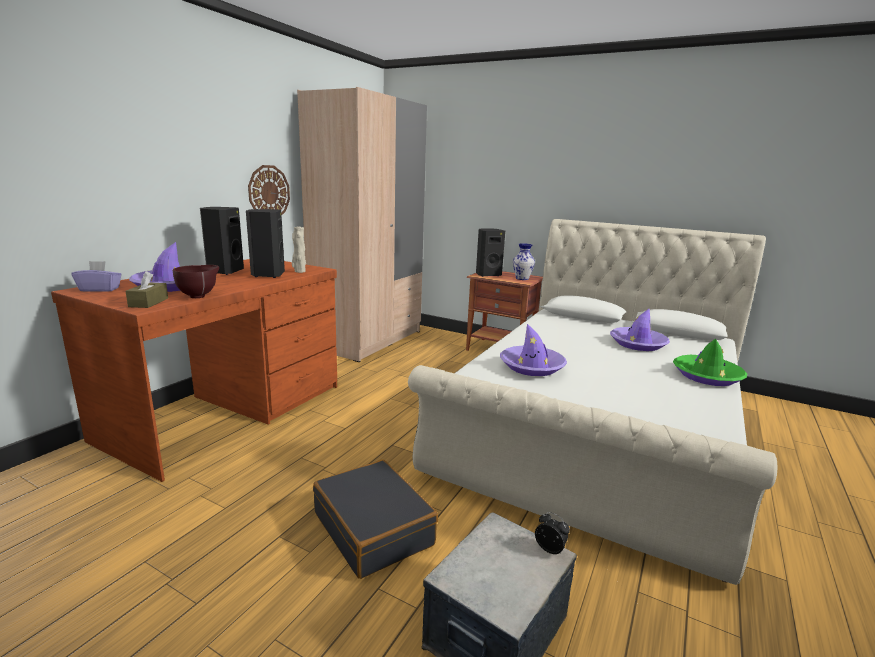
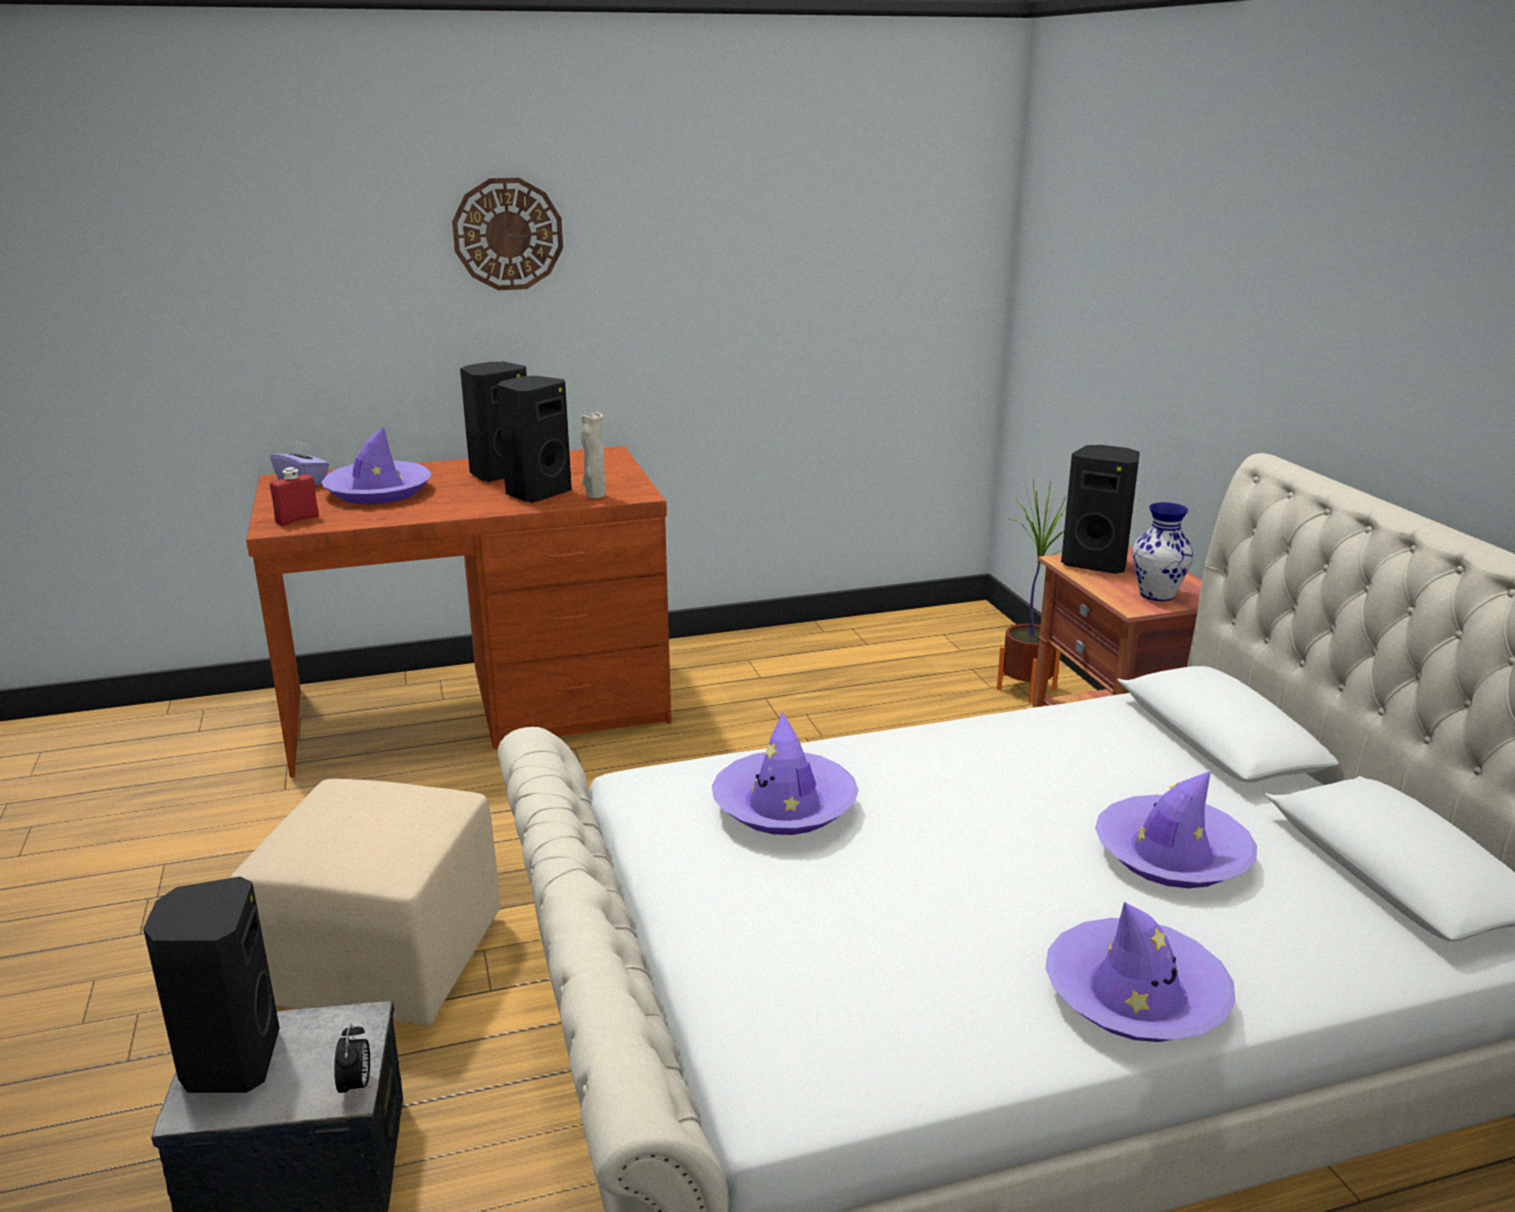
camera: 45 degrees right, 5 degrees up
brown tissue box [125,271,168,308] -> red bottle [270,467,319,526]
brown bowl [173,265,219,298] -> none
wall clock [248,165,290,216] -> wall clock moved to [452,178,563,290]
beige wardrobe [297,87,427,362] -> none
black suitcase [313,459,438,579] -> beige ottoman [230,779,500,1026]
green hat [673,338,747,386] -> purple hat [1046,902,1235,1042]
none -> black speaker [143,876,280,1093]
none -> potted plant [997,481,1067,703]

